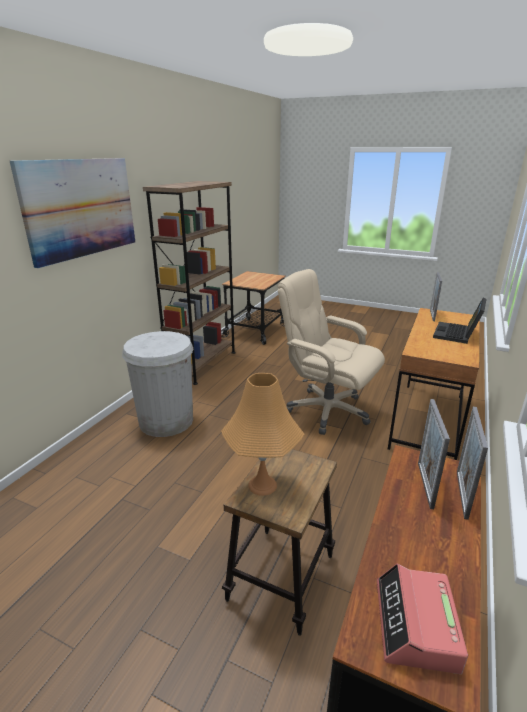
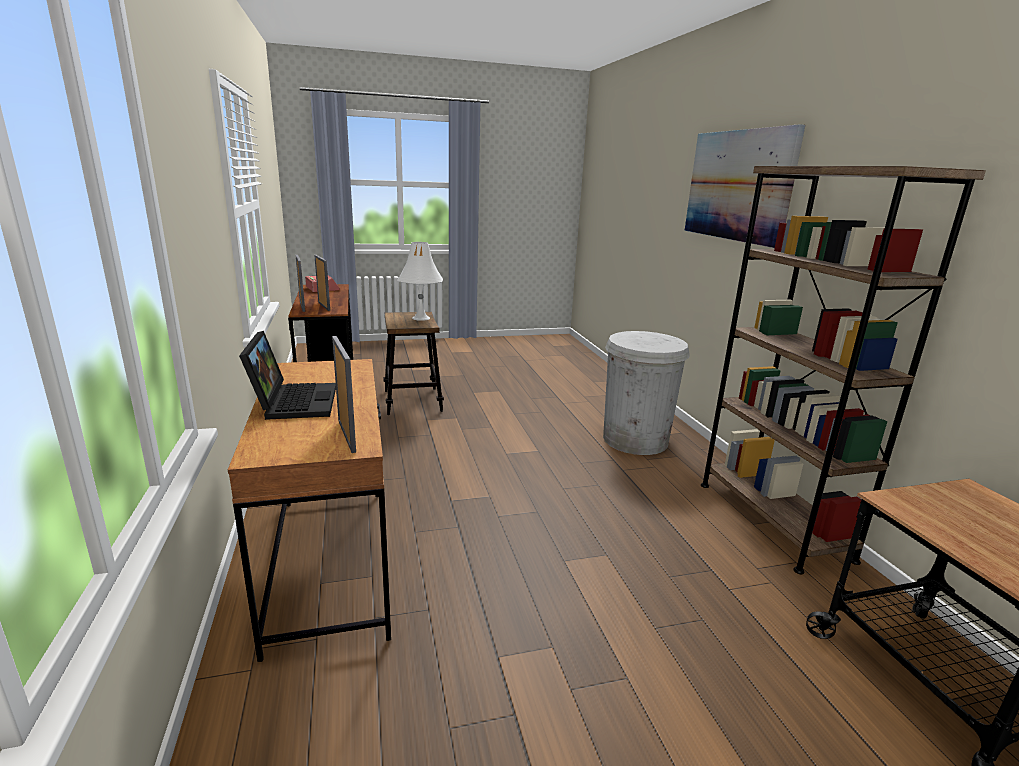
camera: 140 degrees right, 5 degrees down
orange table lamp [221,373,304,496] -> white table lamp [397,242,443,321]
beige office chair [278,269,385,435] -> none

